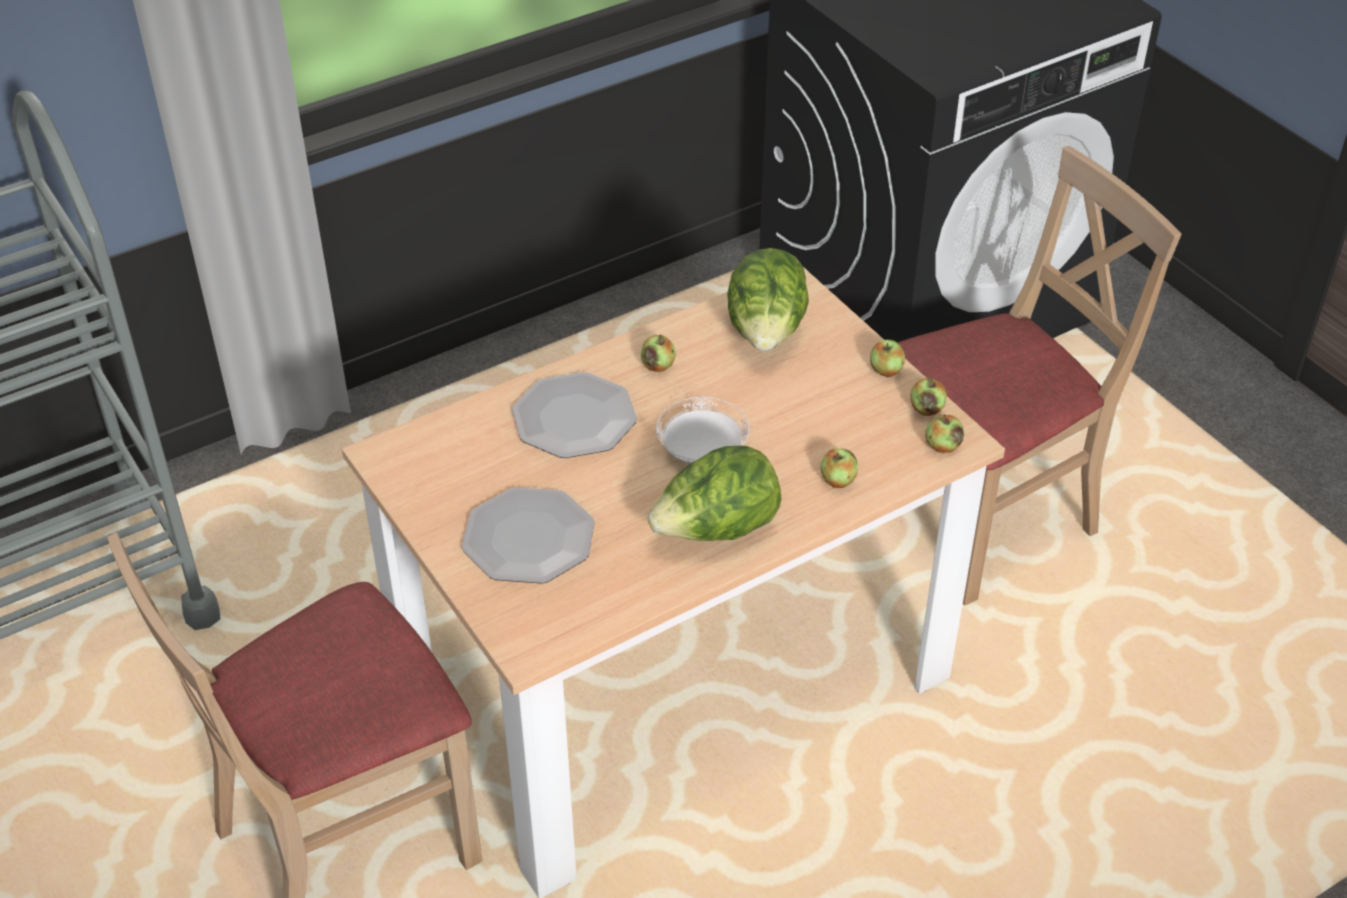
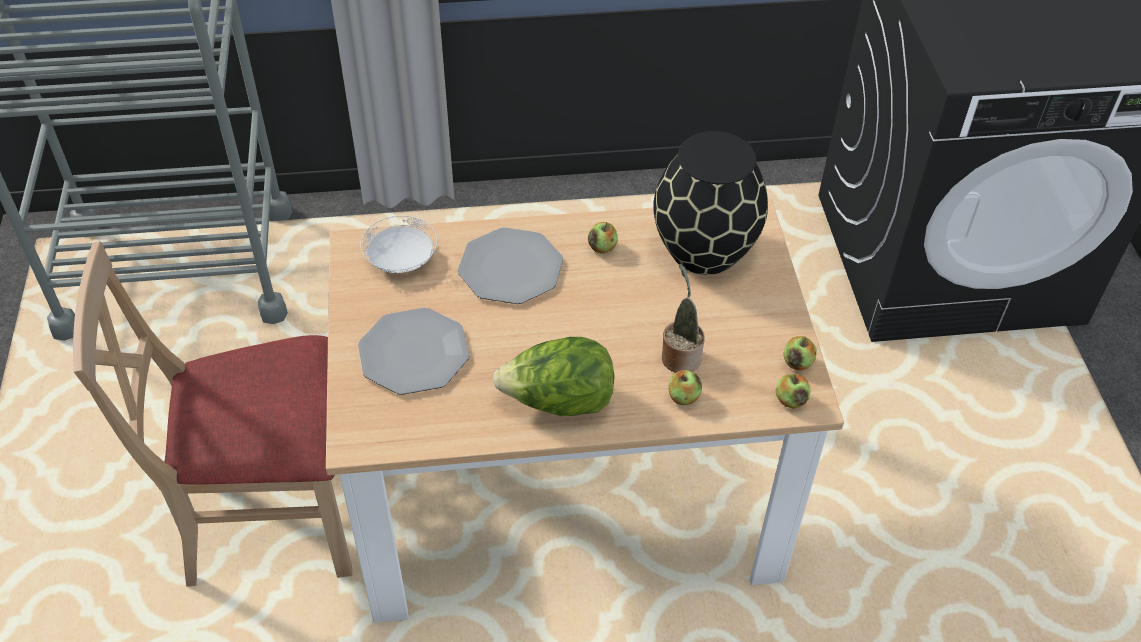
camera: 25 degrees right, 5 degrees up
white plate [656,397,749,463] -> white plate moved to [360,216,438,273]
lettuce [727,248,809,351] -> black vase [654,131,768,275]
apple [870,339,905,377] -> none
beige chair [898,146,1181,606] -> none
none -> potted plant [662,264,705,373]

